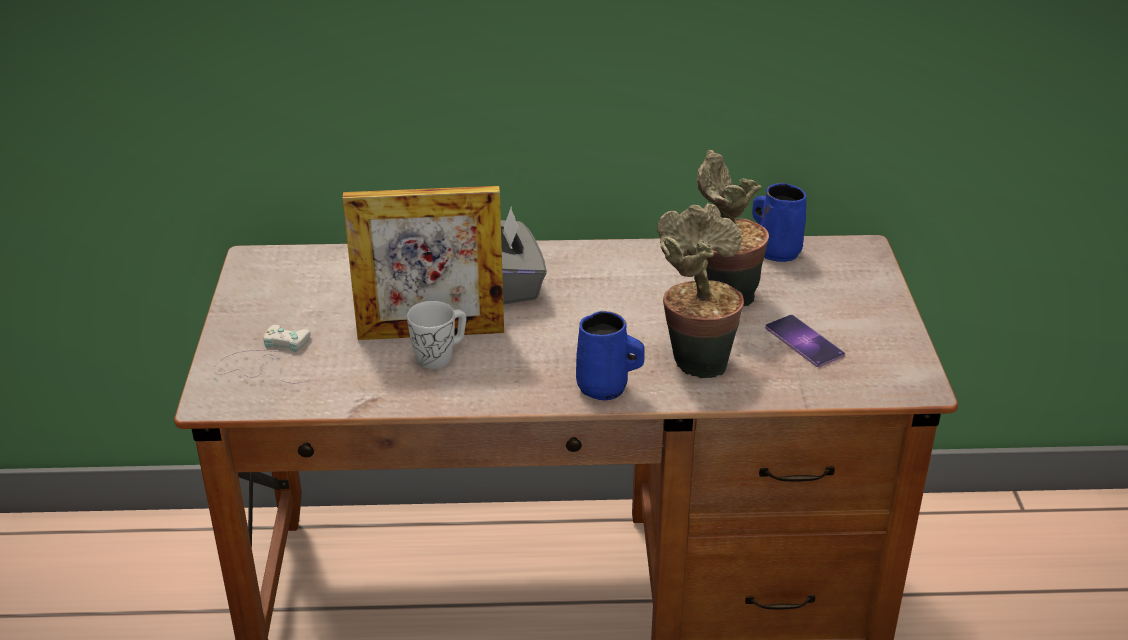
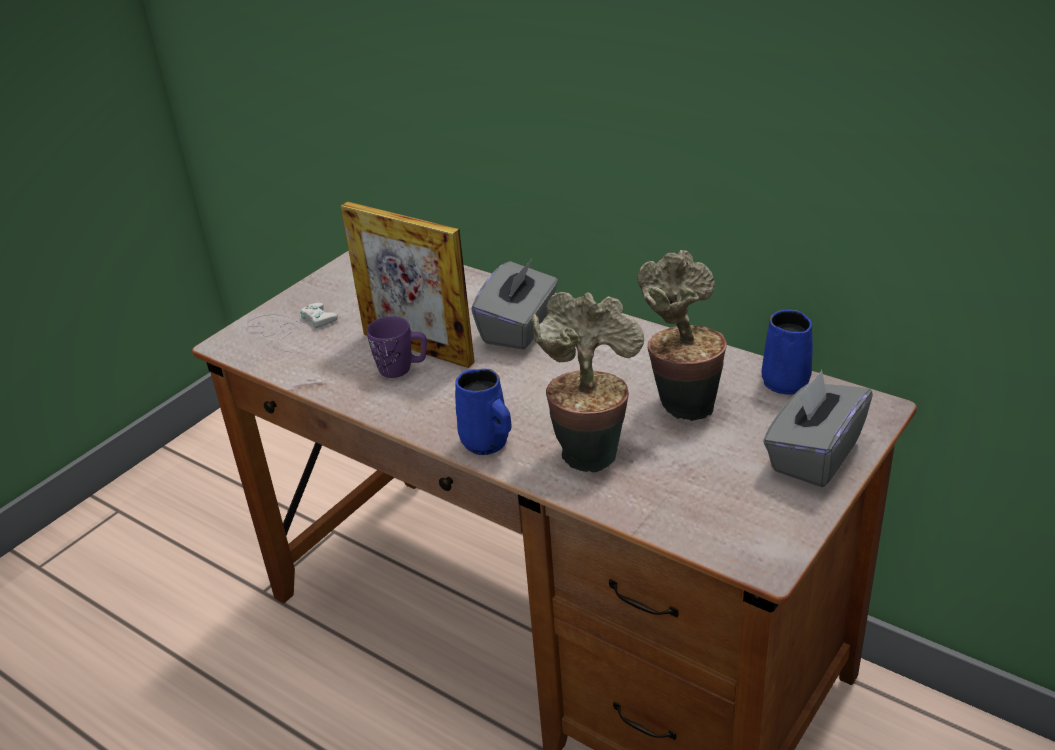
camera: 40 degrees right, 0 degrees up
white mug [407,301,466,369] -> purple mug [367,316,427,378]
phone [765,315,845,367] -> none
none -> grey tissue box [763,370,873,487]

